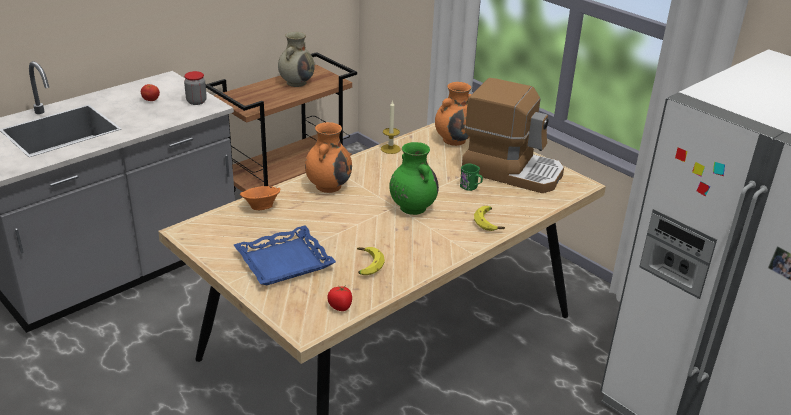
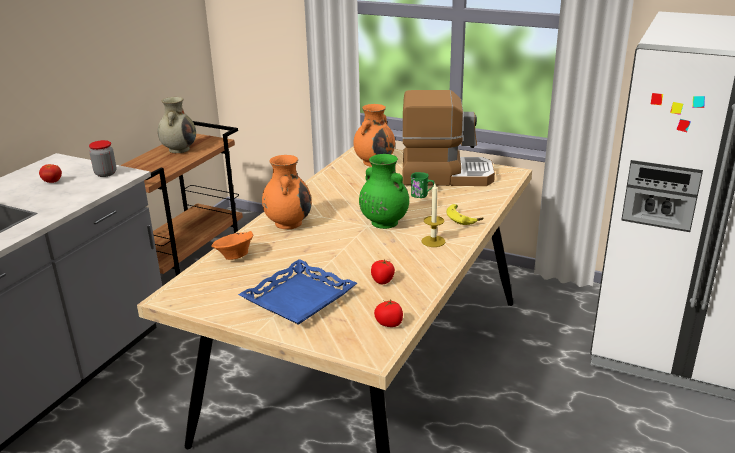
camera: 20 degrees left, 5 degrees down
banana [357,247,385,275] -> tomato [371,259,395,284]
candle [381,100,401,154] -> candle moved to [422,183,445,247]

